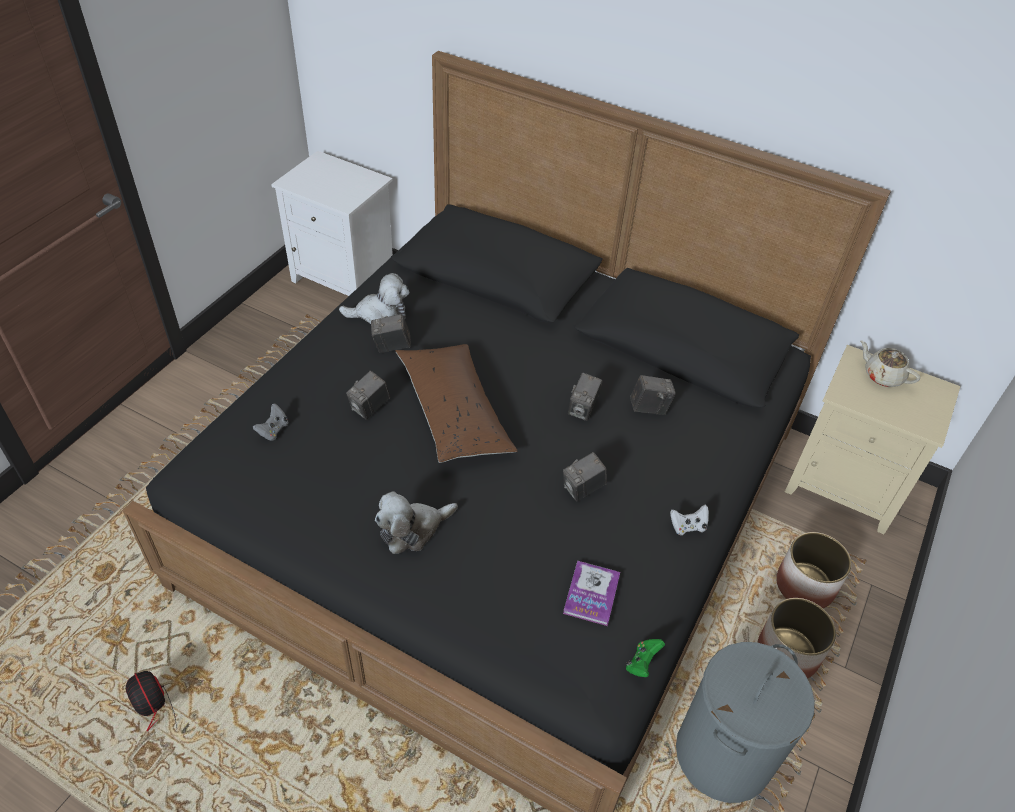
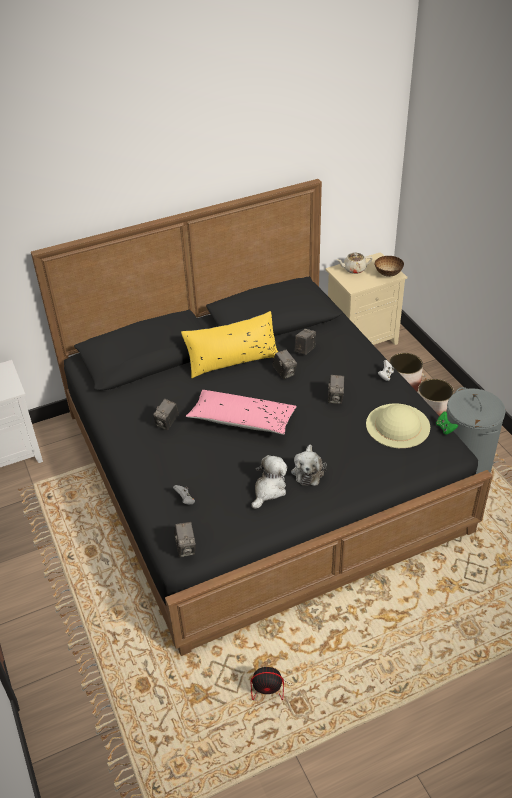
camera: 50 degrees left, 5 degrees down
plush toy [339,273,409,324] -> plush toy moved to [251,455,287,509]
camera [346,371,390,420] -> camera moved to [175,522,196,557]
brown pillow [395,344,518,463] -> pink pillow [186,390,297,435]
book [563,561,620,626] -> beige hat [366,404,430,448]
none -> yellow pillow [181,311,278,378]
none -> bowl [374,256,404,277]

